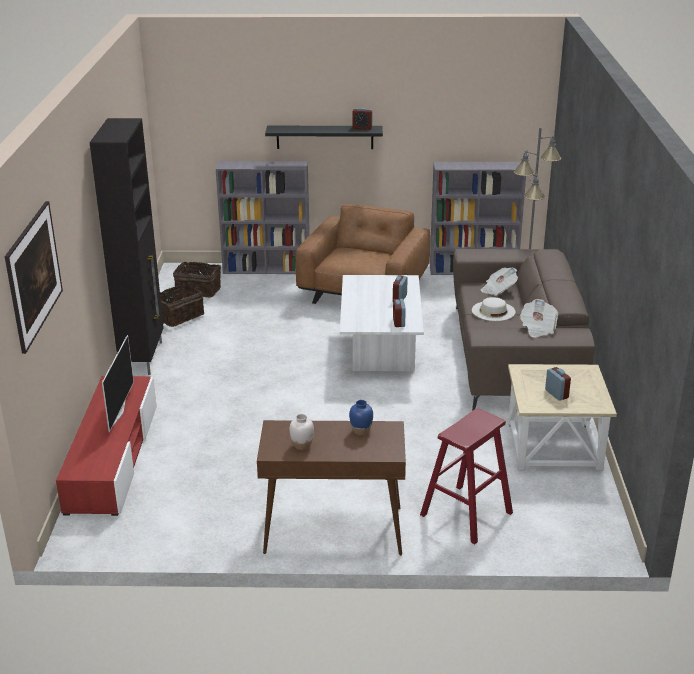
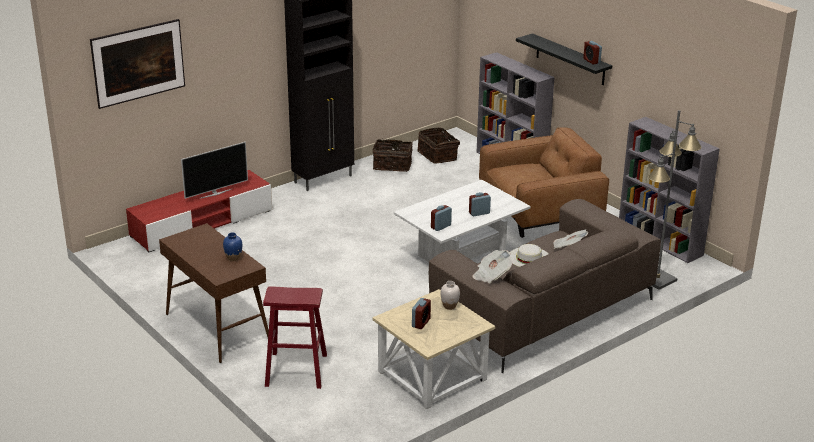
camera: 50 degrees right, 0 degrees up
white vase [290,414,314,450] -> white vase moved to [440,281,460,310]

